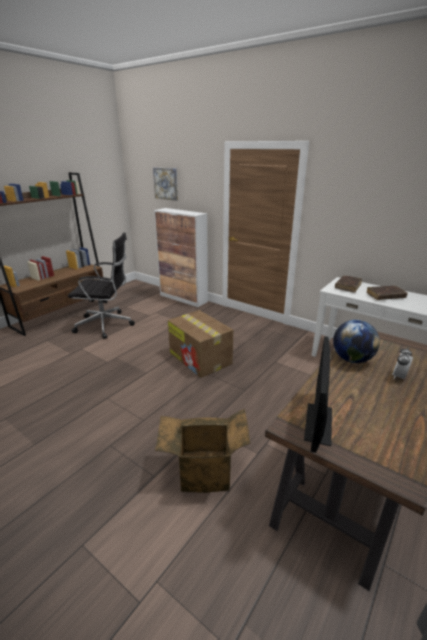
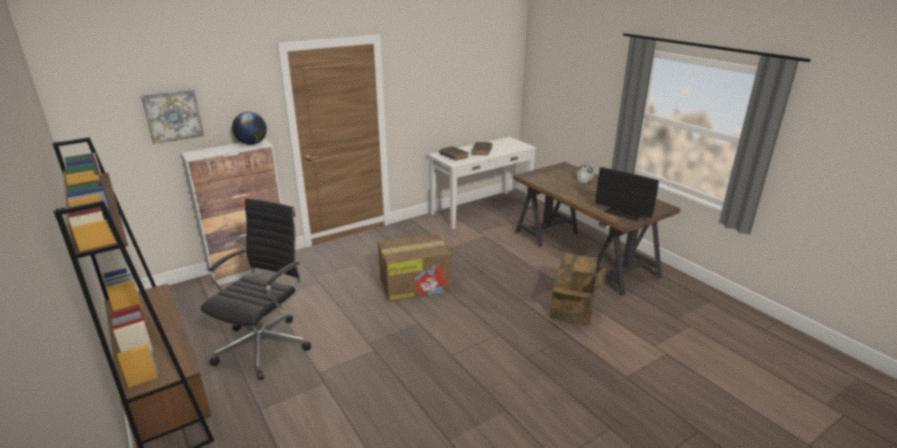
camera: 70 degrees left, 0 degrees up
globe [333,320,380,363] -> globe moved to [232,111,267,145]

